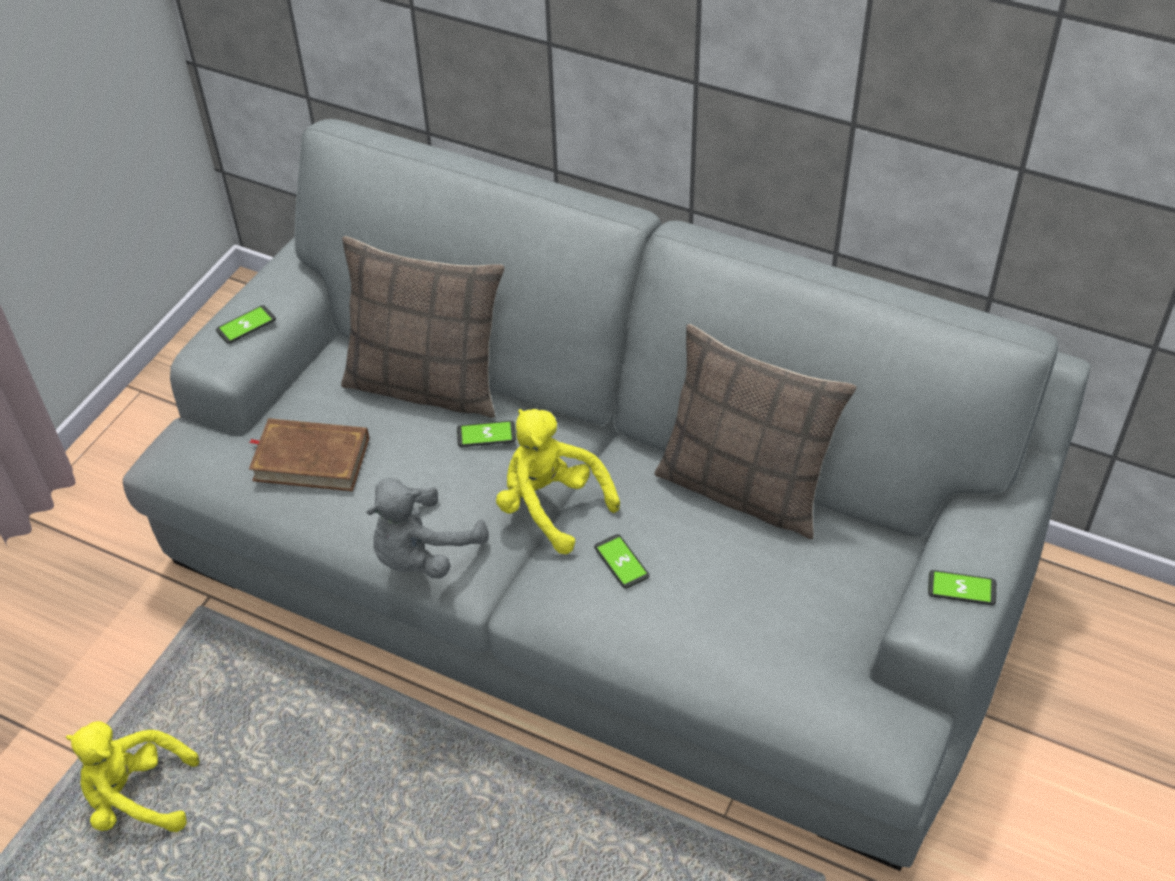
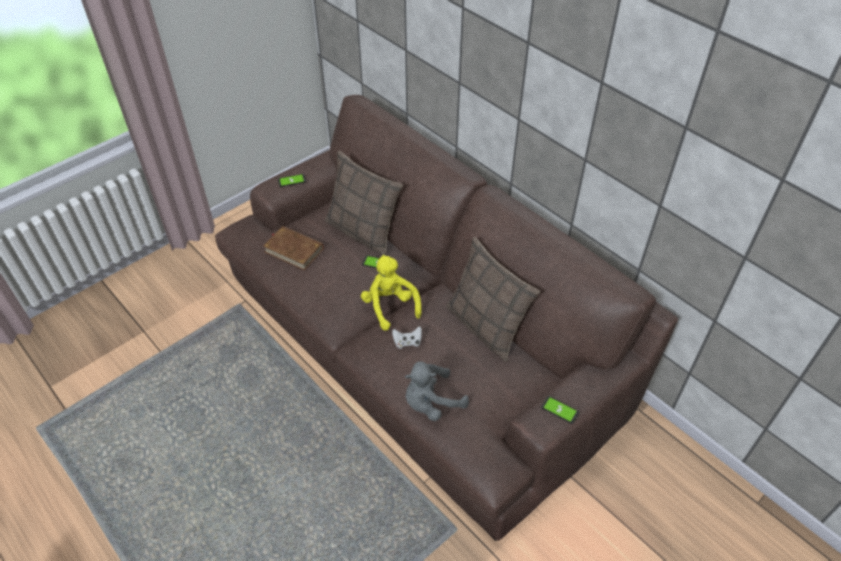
camera: 20 degrees right, 0 degrees up
yellow plush toy [66,721,200,832] -> none
grey sofa [123,119,1091,871] -> brown sofa [215,95,678,541]
grey plush toy [366,478,489,579] -> grey plush toy moved to [405,361,469,421]
phone [594,534,650,589] -> white game controller [392,326,422,349]

